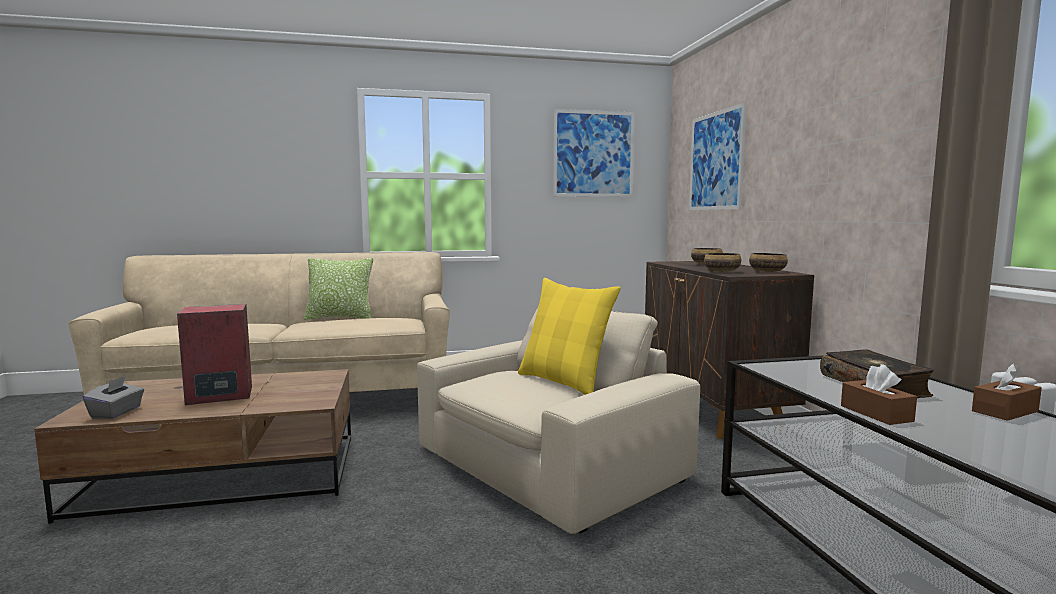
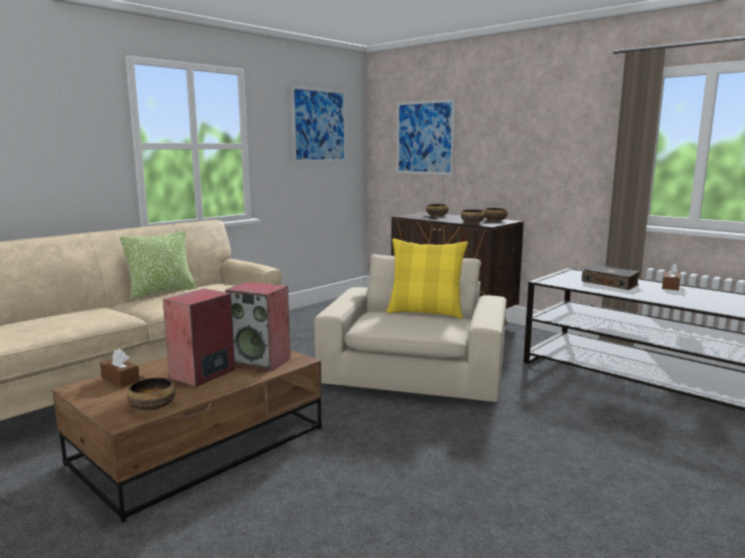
camera: 35 degrees left, 5 degrees up
grey tissue box [83,376,144,419] -> bowl [127,377,175,411]
brown tissue box [841,364,917,425] -> brown tissue box moved to [100,349,140,387]
none -> speaker [225,282,290,371]

